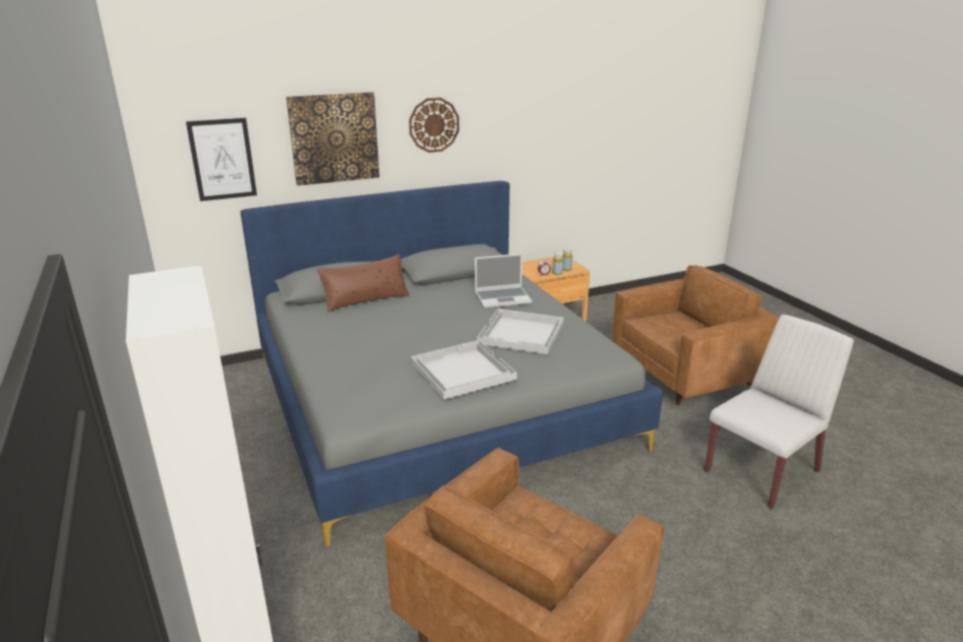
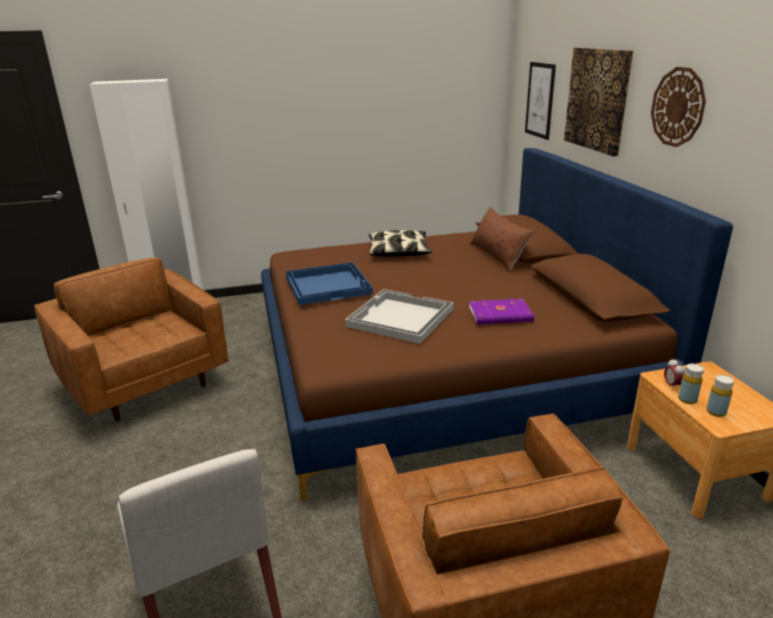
camera: 100 degrees right, 0 degrees up
grey bed [240,181,663,547] -> brown bed [261,148,733,501]
white tray [410,340,517,400] -> blue tray [285,262,373,305]
laptop [475,254,532,308] -> purple book [469,299,534,325]
none -> pillow [369,230,432,256]

